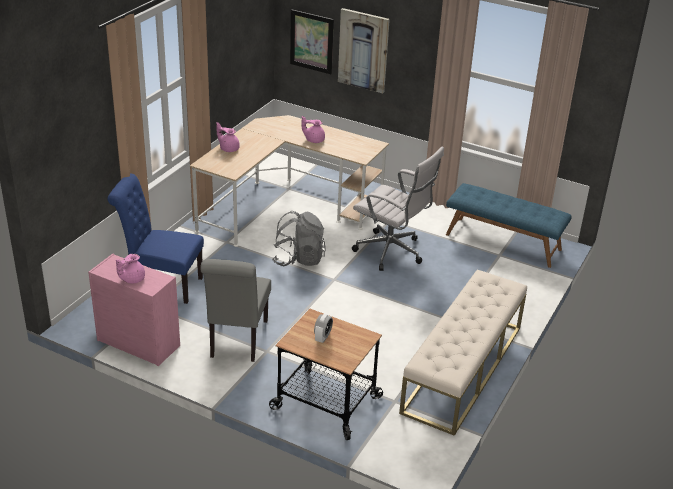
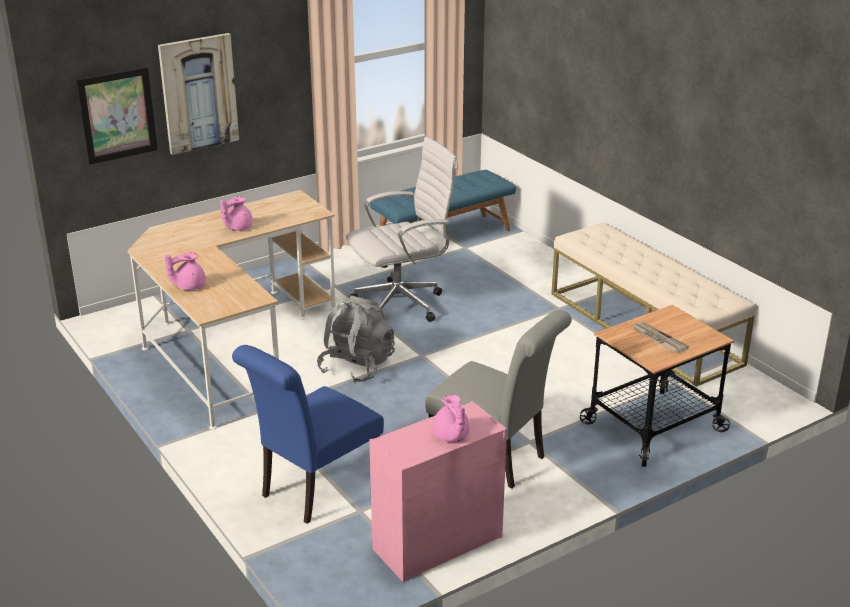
camera: 60 degrees left, 5 degrees down
alarm clock [314,314,333,343] -> newspaper [630,322,689,353]

